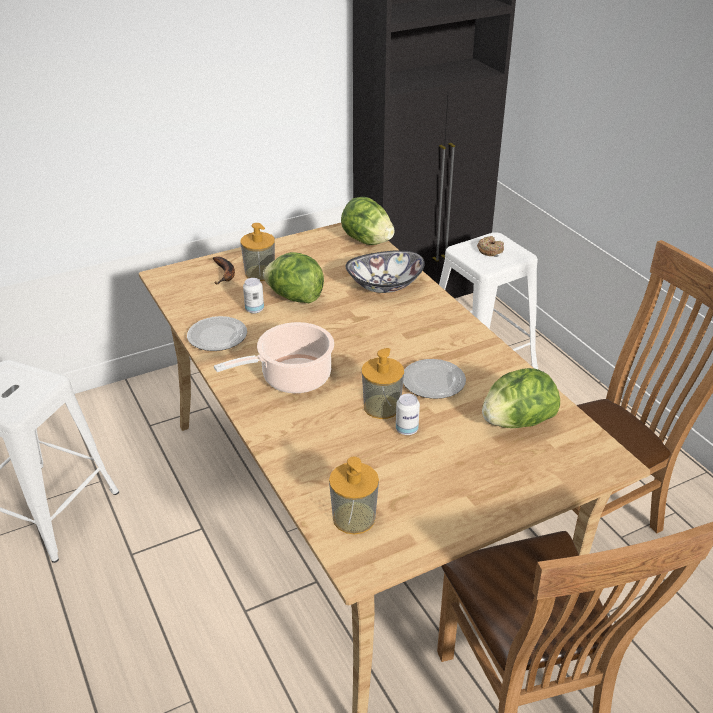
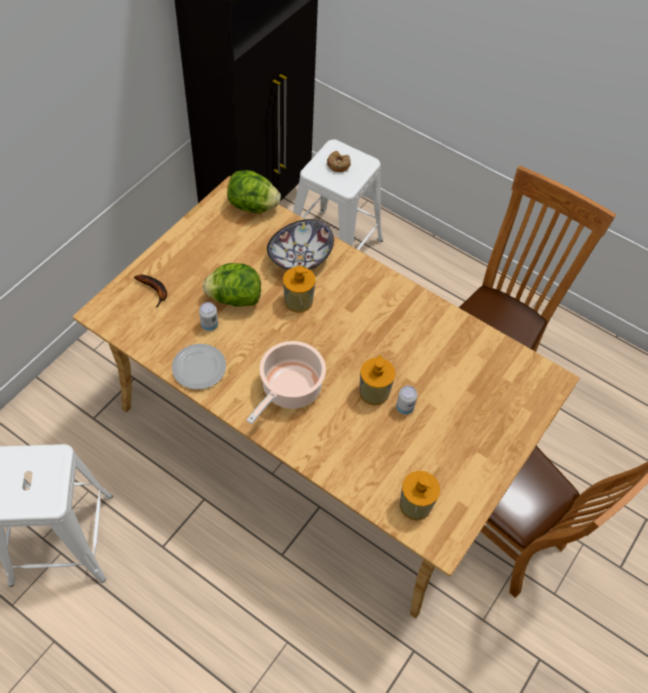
camera: 30 degrees left, 20 degrees up
soap dispenser [240,223,275,281] -> soap dispenser moved to [283,266,316,313]
plate [403,359,466,399] -> none
lettuce [482,368,560,428] -> none

